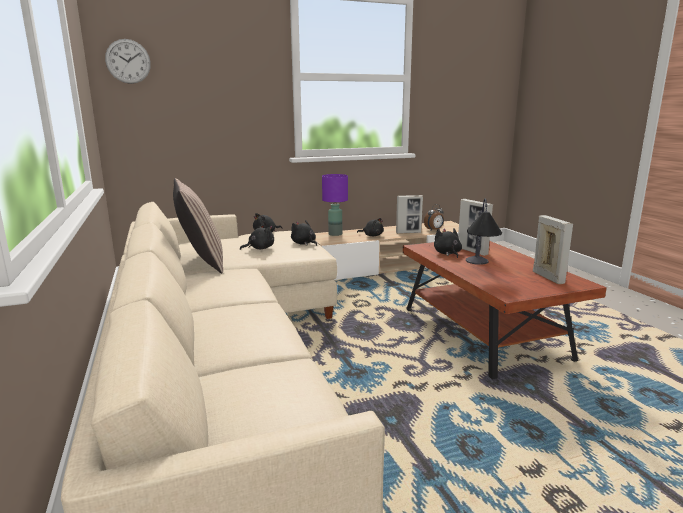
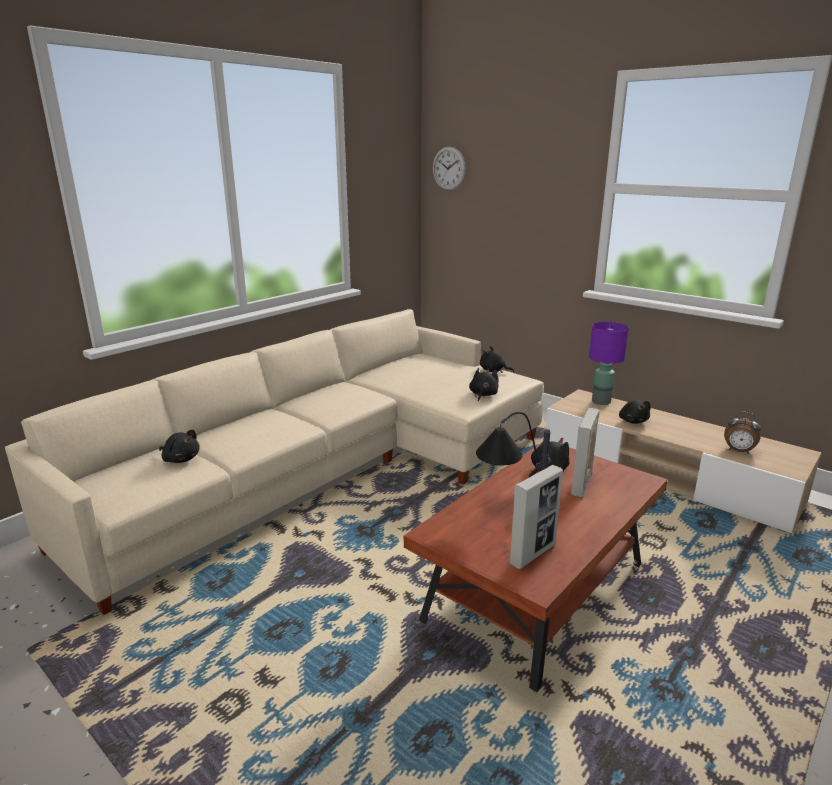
camera: 60 degrees right, 5 degrees up
pillow [173,178,223,273] -> none
black plush toy [240,224,274,250] -> black plush toy moved to [159,430,200,463]
picture frame [396,195,423,234] -> none

